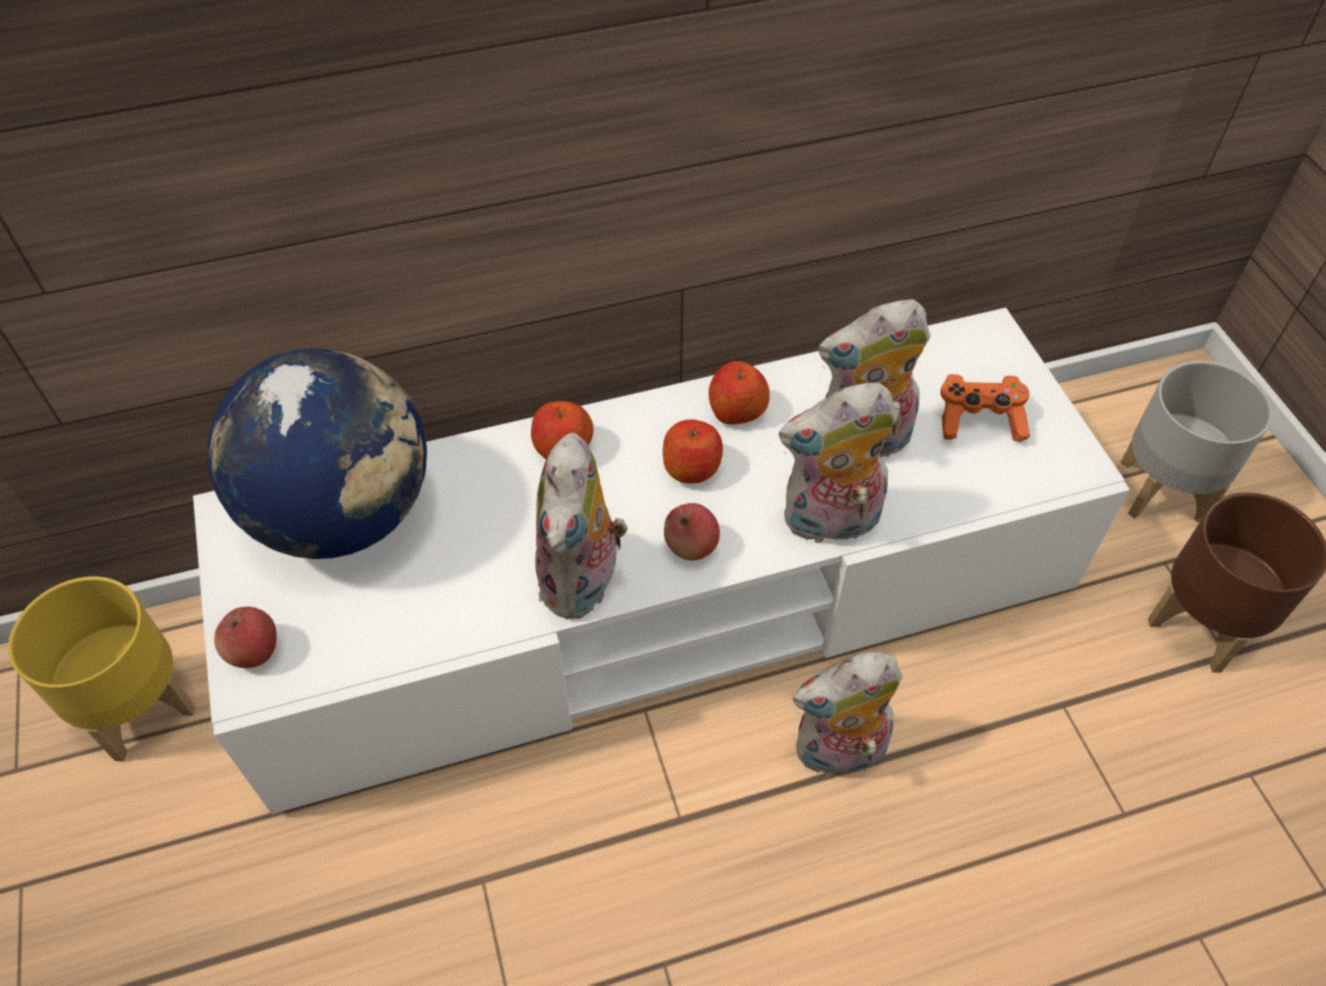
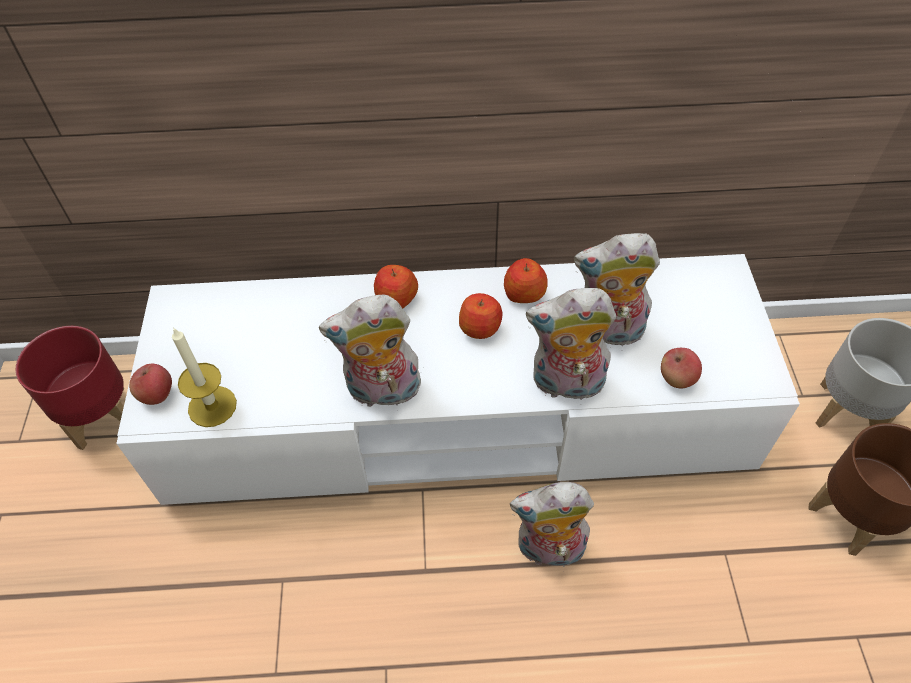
camera: 15 degrees right, 0 degrees up
yellow planter [8,576,196,762] -> red planter [16,326,124,450]
globe [207,348,427,559] -> none
plush toy [535,433,628,619] -> plush toy turned 60 degrees clockwise [319,295,421,411]
apple [664,503,720,560] -> apple moved to [661,348,702,388]
orange game controller [940,374,1030,441] -> none
none -> candle [172,327,237,427]

